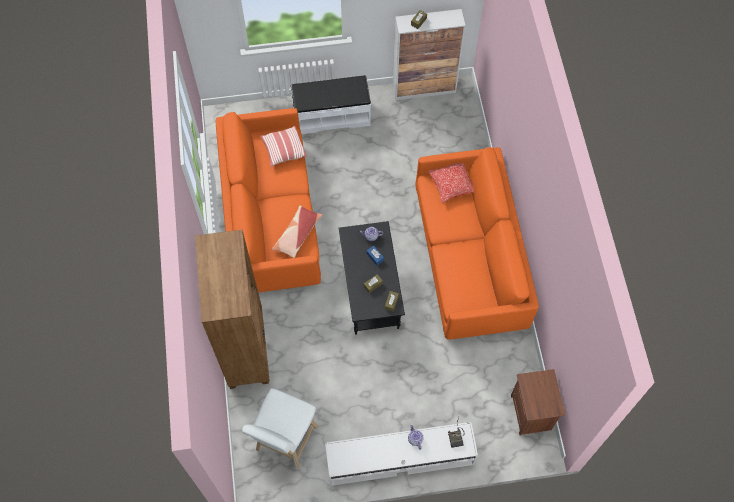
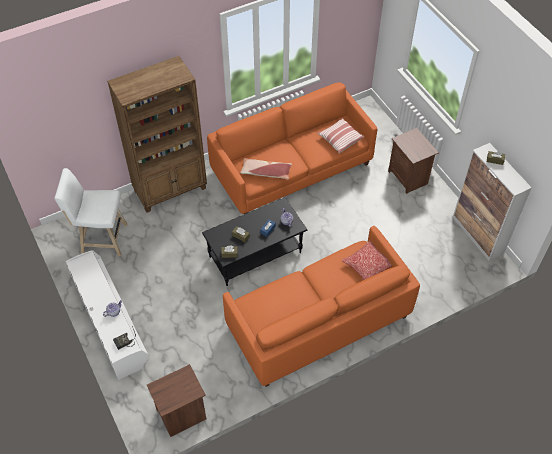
camera: 70 degrees right, 10 degrees down
white bench [291,75,371,134] -> brown nightstand [388,128,439,194]

